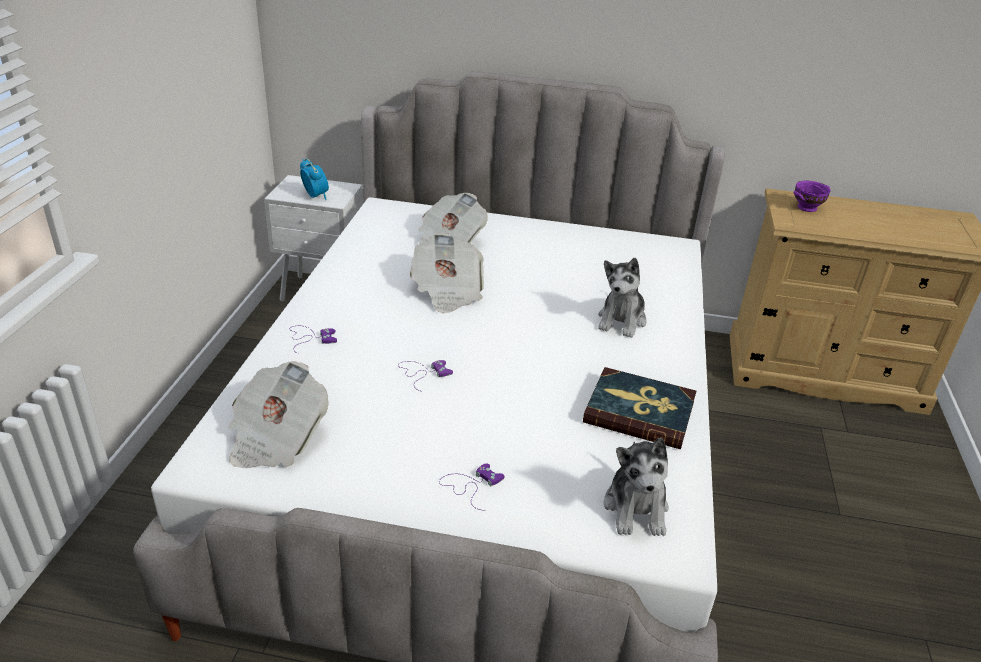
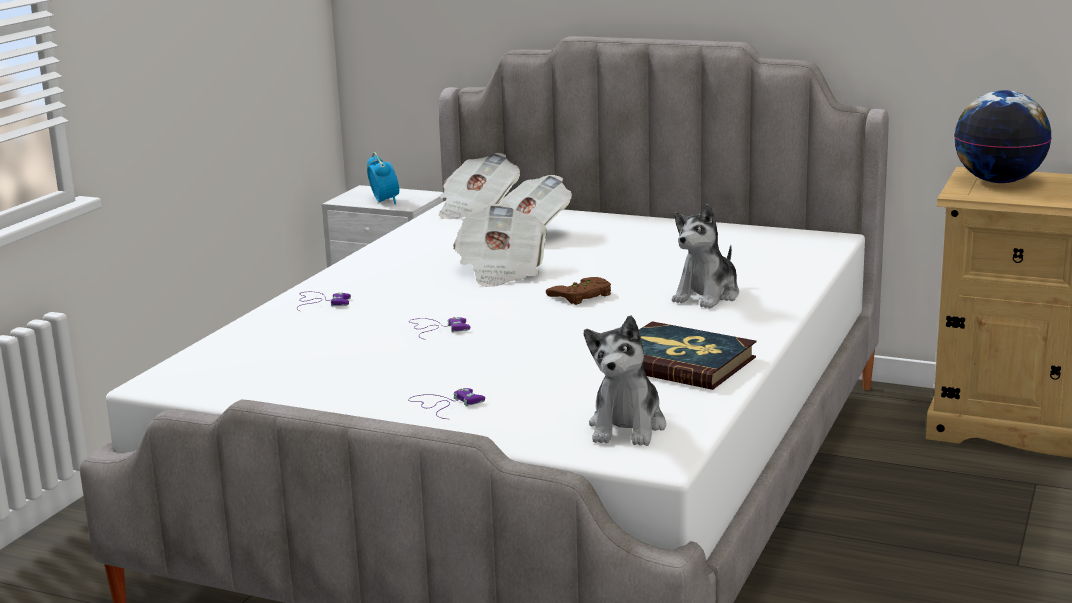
camera: 15 degrees right, 15 degrees down
newspaper [229,361,329,468] -> newspaper moved to [439,153,520,219]
purple bowl [794,180,831,212] -> globe [954,90,1052,183]
none -> brown game controller [546,277,611,305]

